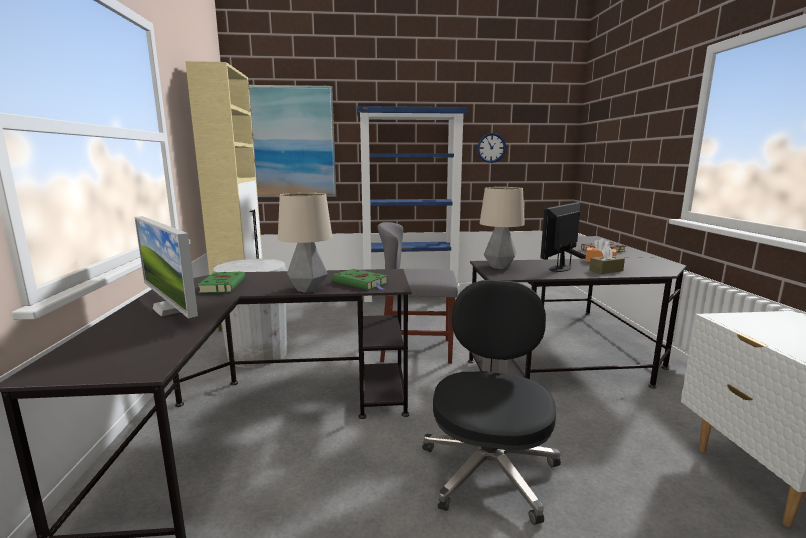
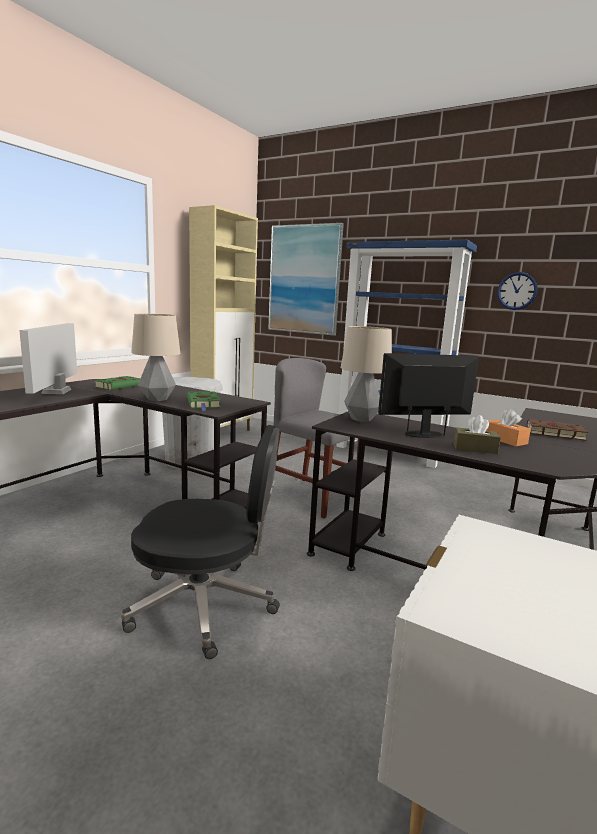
camera: 35 degrees right, 0 degrees up
black office chair [422,280,561,525] -> black office chair turned 45 degrees clockwise [121,425,280,659]

